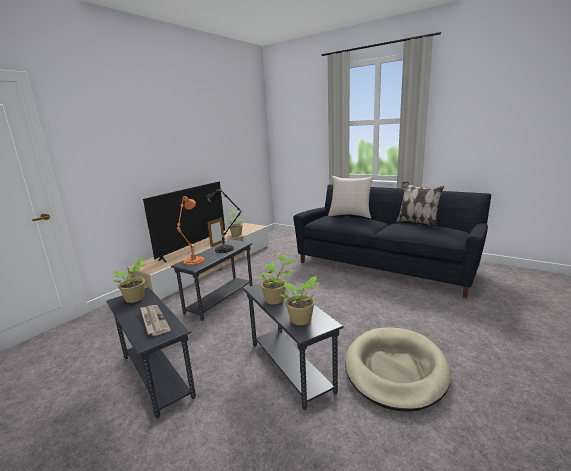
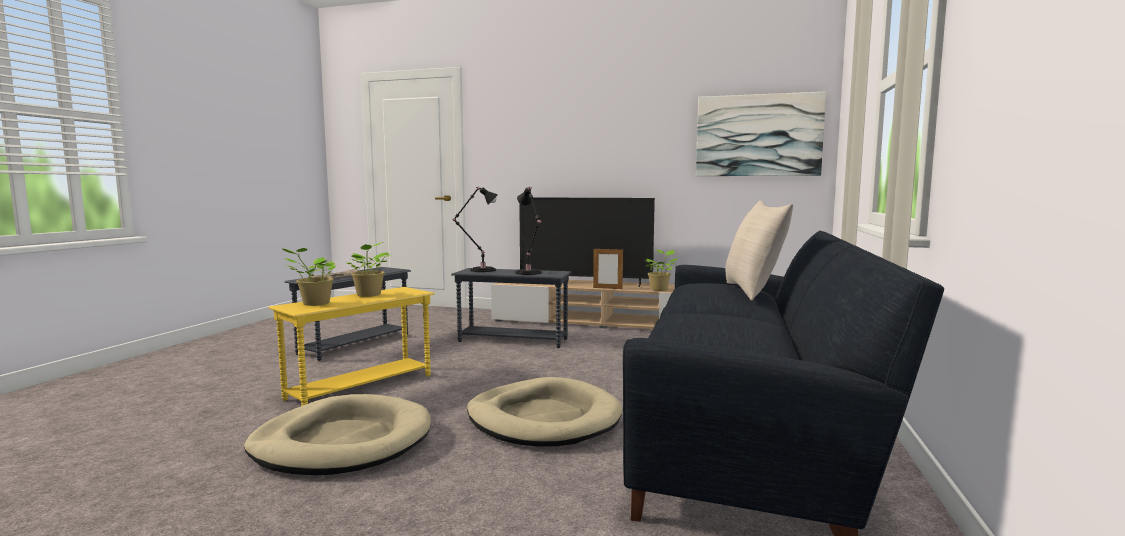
camera: 70 degrees right, 10 degrees down
potted plant [113,257,145,303] -> none
orange table lamp [177,196,204,265] -> black table lamp [452,187,498,272]
grey side table [243,284,344,410] -> yellow side table [269,287,435,406]
pillow [396,181,444,228] -> none
none -> beige dog bed [467,377,622,446]
none -> picture [696,92,826,176]

